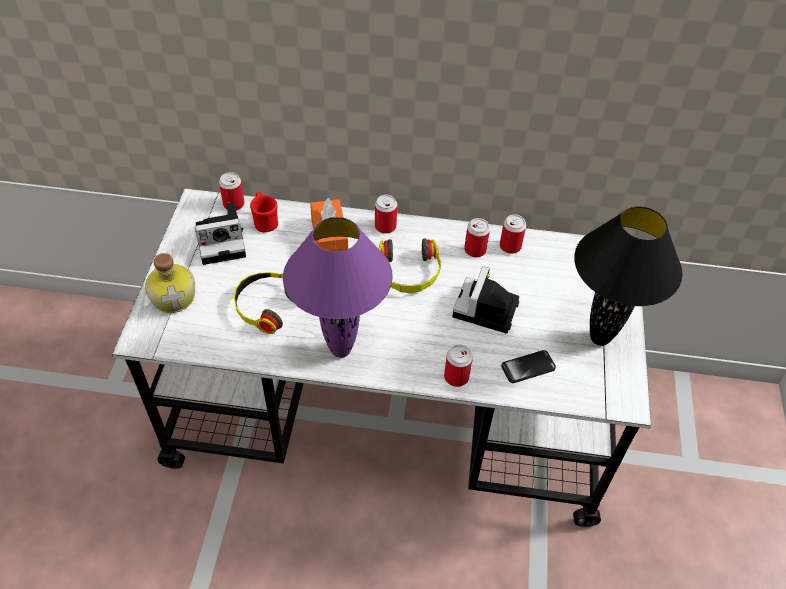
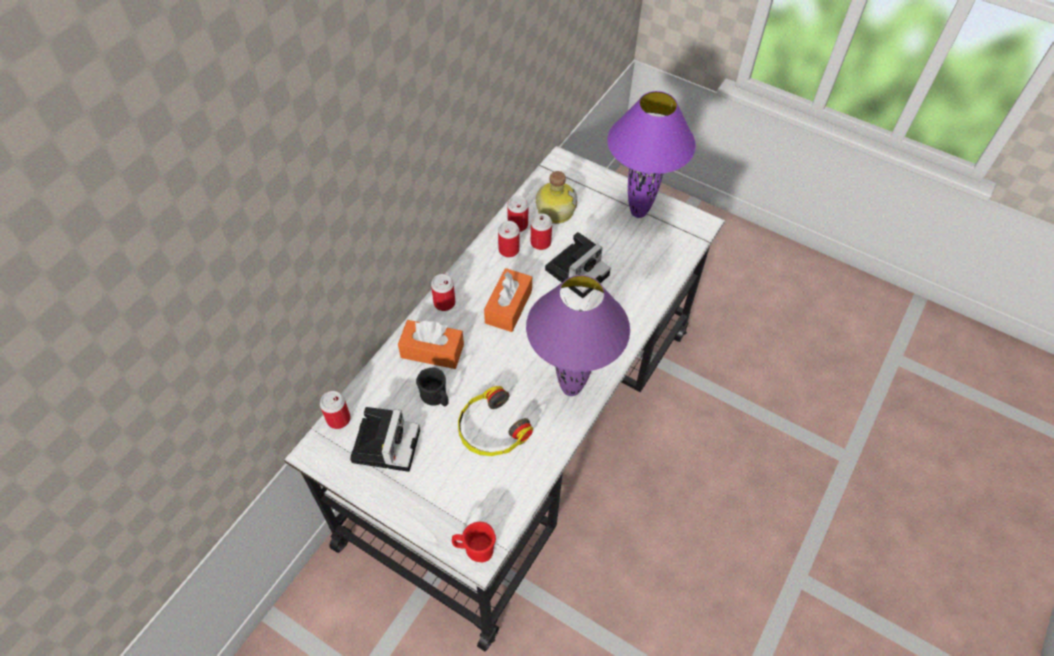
camera: 65 degrees left, 5 degrees up
bottle [145,253,195,313] -> bottle moved to [536,171,577,224]
red mug [250,192,278,232] -> red mug moved to [452,522,496,562]
headphones [378,238,441,294] -> orange tissue box [484,268,532,332]
can [444,345,473,387] -> can moved to [531,213,552,250]
camera [452,266,519,334] -> camera turned 90 degrees counterclockwise [545,232,611,298]
phone [501,350,556,383] -> none
black table lamp [574,207,683,346] -> purple table lamp [607,91,696,218]
none -> black mug [416,368,449,406]

